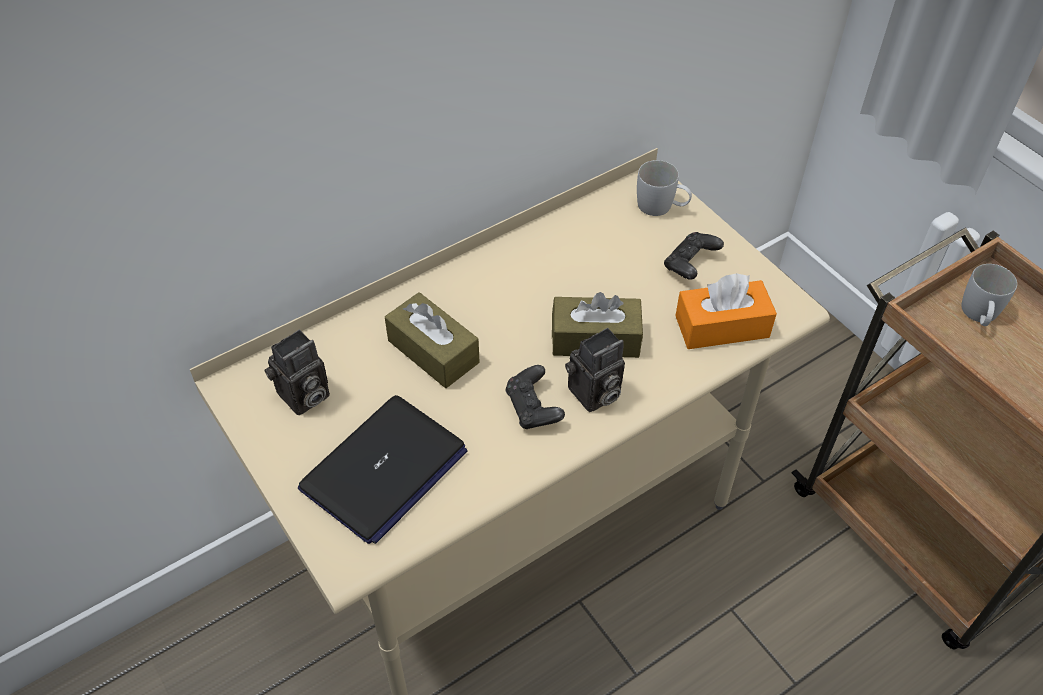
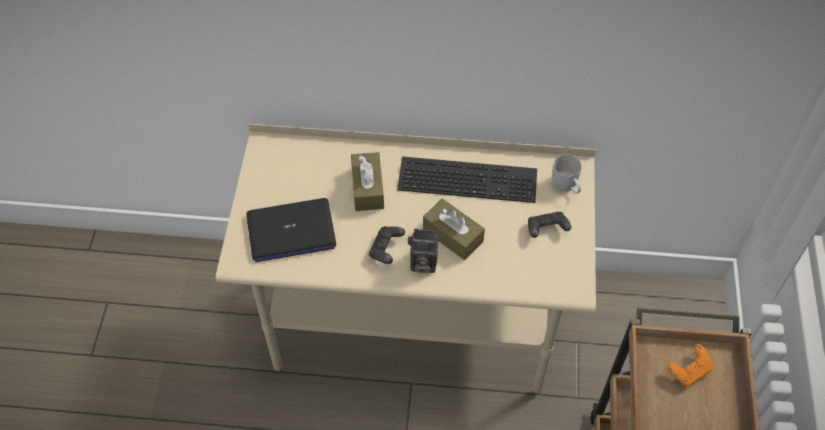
camera: 40 degrees right, 5 degrees up
camera [264,330,330,415] -> none
orange tissue box [675,273,777,349] -> none
white mug [961,264,1017,326] -> orange game controller [667,344,713,387]
none -> keyboard [397,156,537,203]

